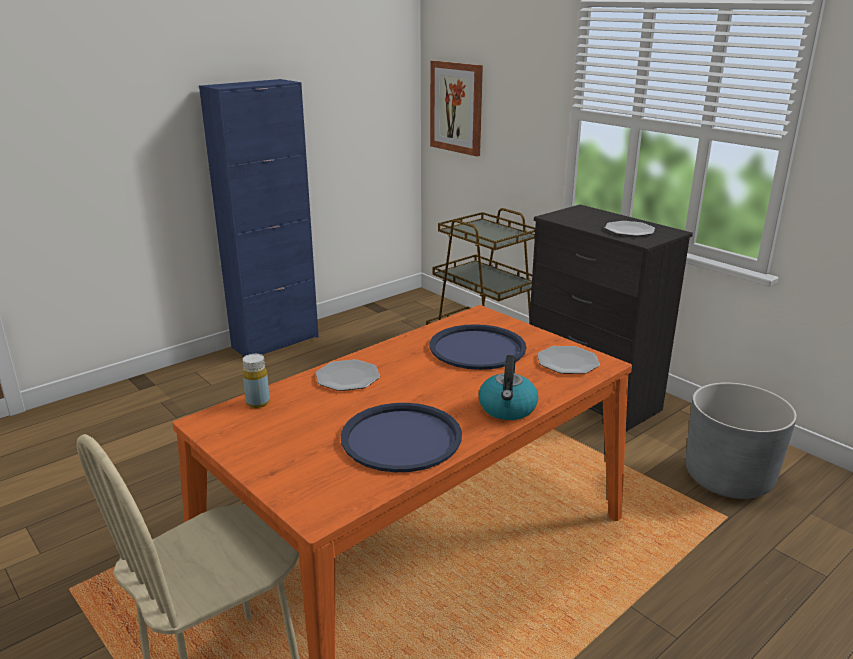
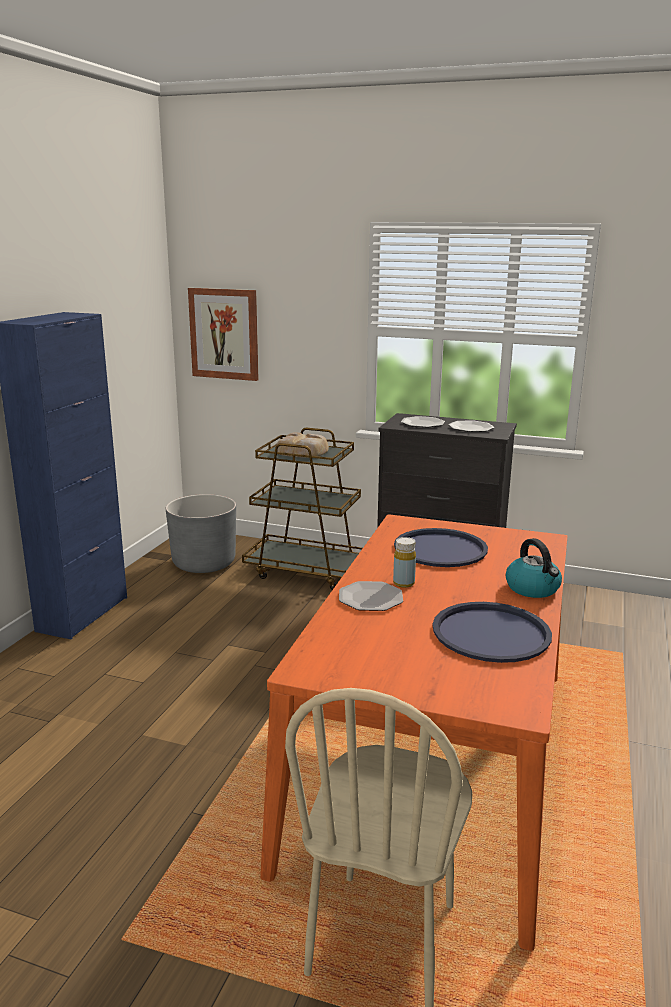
camera: 30 degrees left, 5 degrees down
yellow bottle [243,354,270,408] -> yellow bottle moved to [393,537,416,588]
plate [537,346,600,374] -> plate moved to [401,416,445,427]
grey planter [686,382,797,499] -> grey planter moved to [166,494,236,573]
none -> bread [275,432,329,458]

